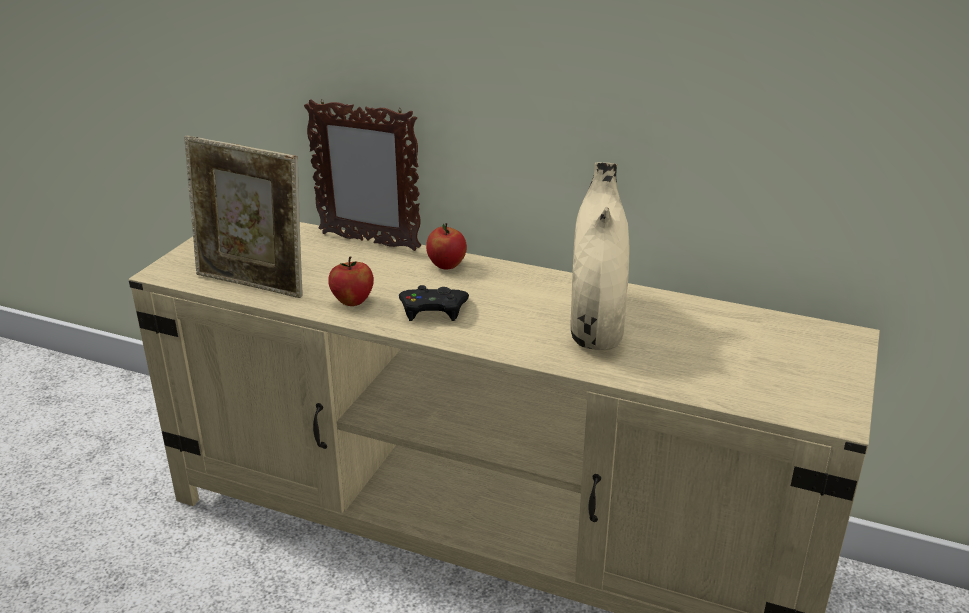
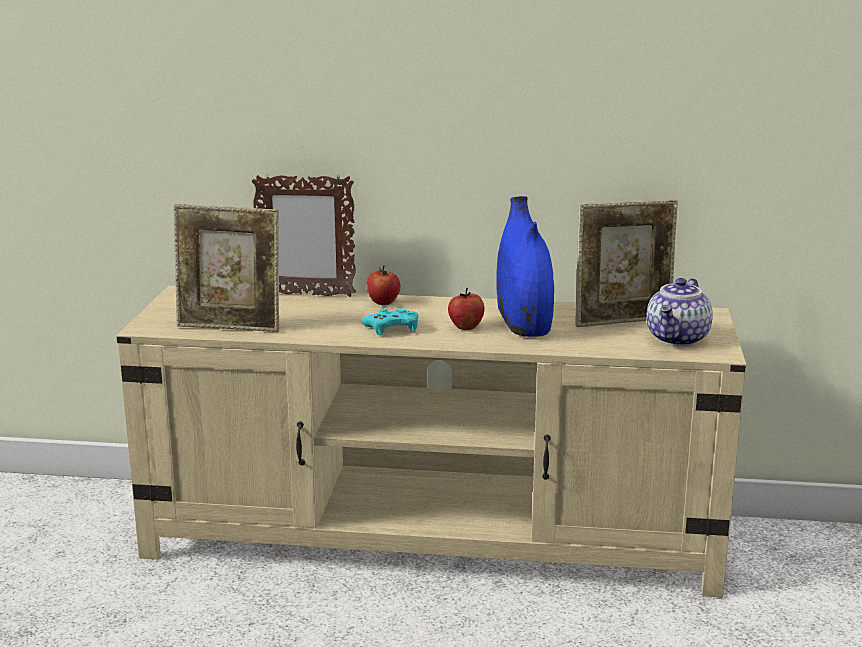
camera: 15 degrees left, 10 degrees down
apple [328,256,374,306] -> apple moved to [448,288,484,330]
black game controller [399,285,469,321] -> turquoise game controller [361,308,419,335]
beige vase [571,163,629,350] -> blue vase [496,196,554,337]
none -> picture frame [575,200,678,327]
none -> teapot [647,278,713,347]

